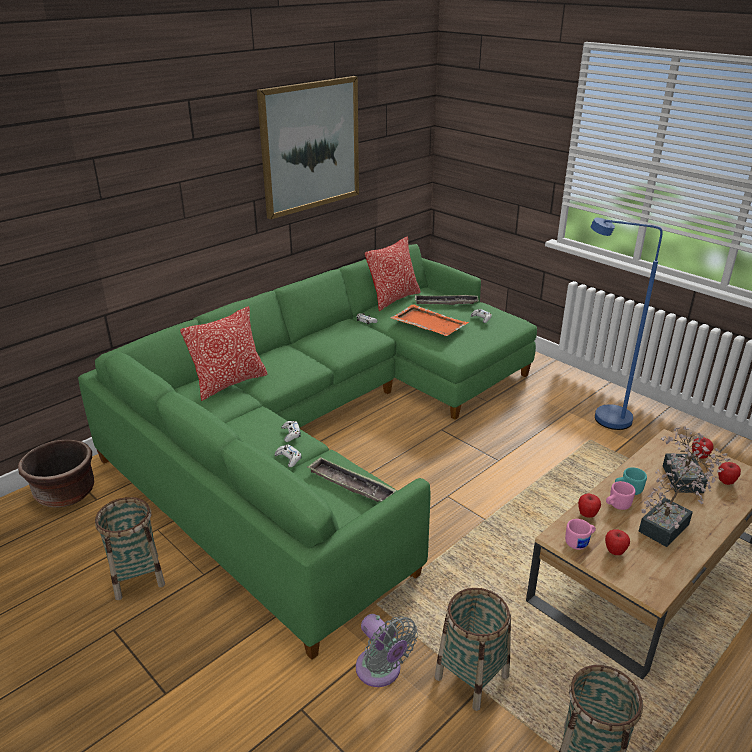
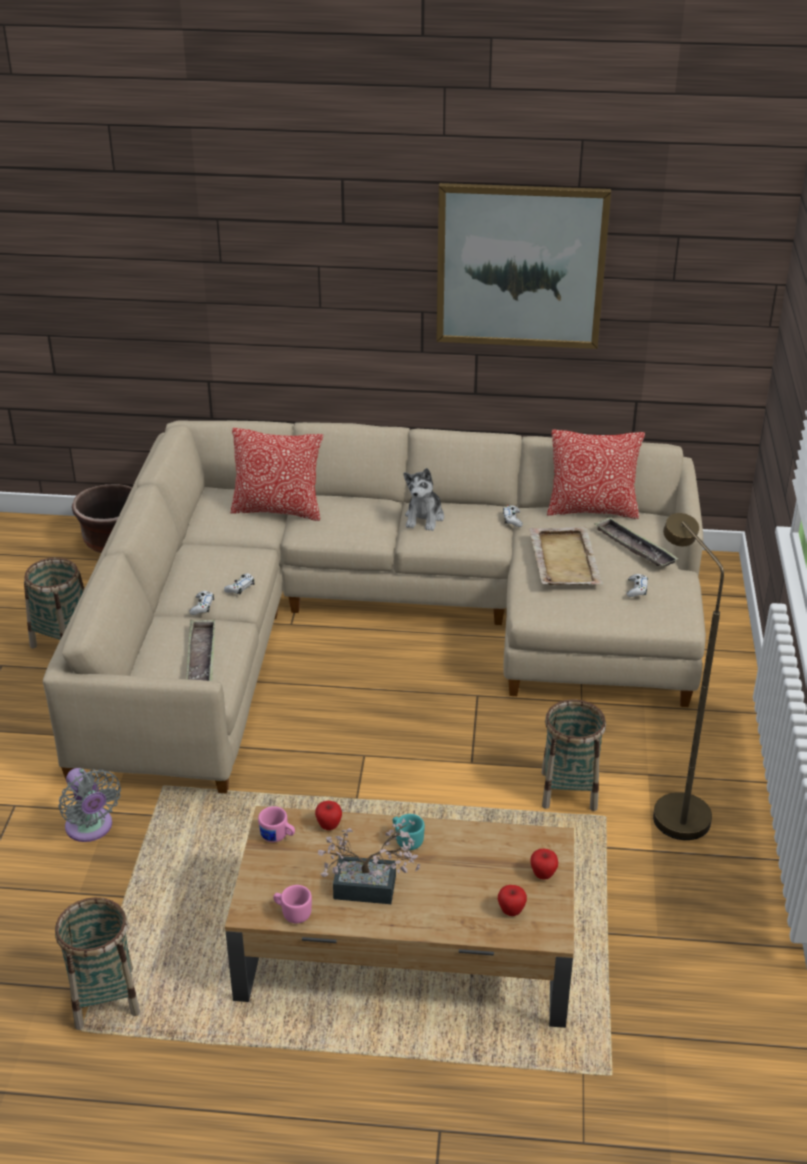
camera: 50 degrees right, 5 degrees up
green sofa [78,244,537,660] -> beige sofa [43,420,706,793]
grey fan [356,614,418,687] -> grey fan turned 45 degrees counterclockwise [59,768,121,842]
orange tray [390,304,469,336] -> beige tray [529,527,604,585]
basket [434,588,511,711] -> basket moved to [542,699,606,811]
blue floor lamp [590,218,663,430] -> brown floor lamp [653,513,724,840]
apple [605,529,630,555] -> none
pink mug [606,481,635,510] -> pink mug moved to [273,885,312,924]
potted plant [661,426,730,493] -> none
none -> plush toy [403,468,444,531]

